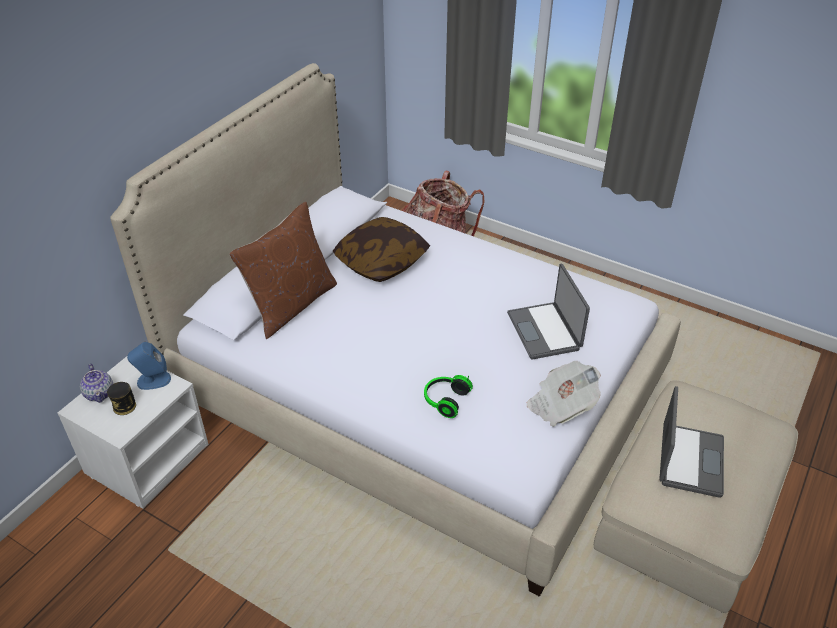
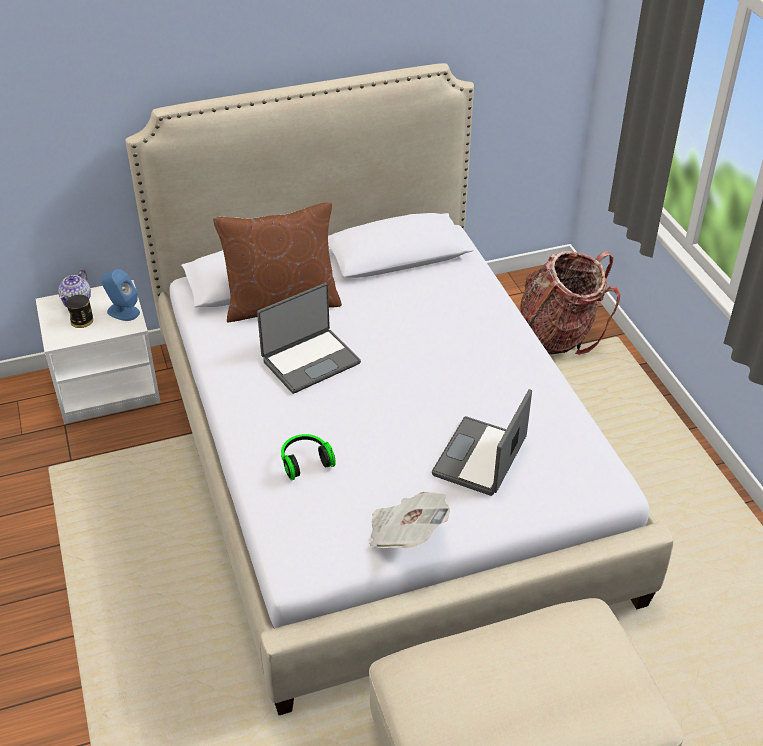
camera: 40 degrees right, 0 degrees up
pillow [333,217,430,282] -> none
laptop [659,386,724,498] -> laptop moved to [257,283,361,394]

